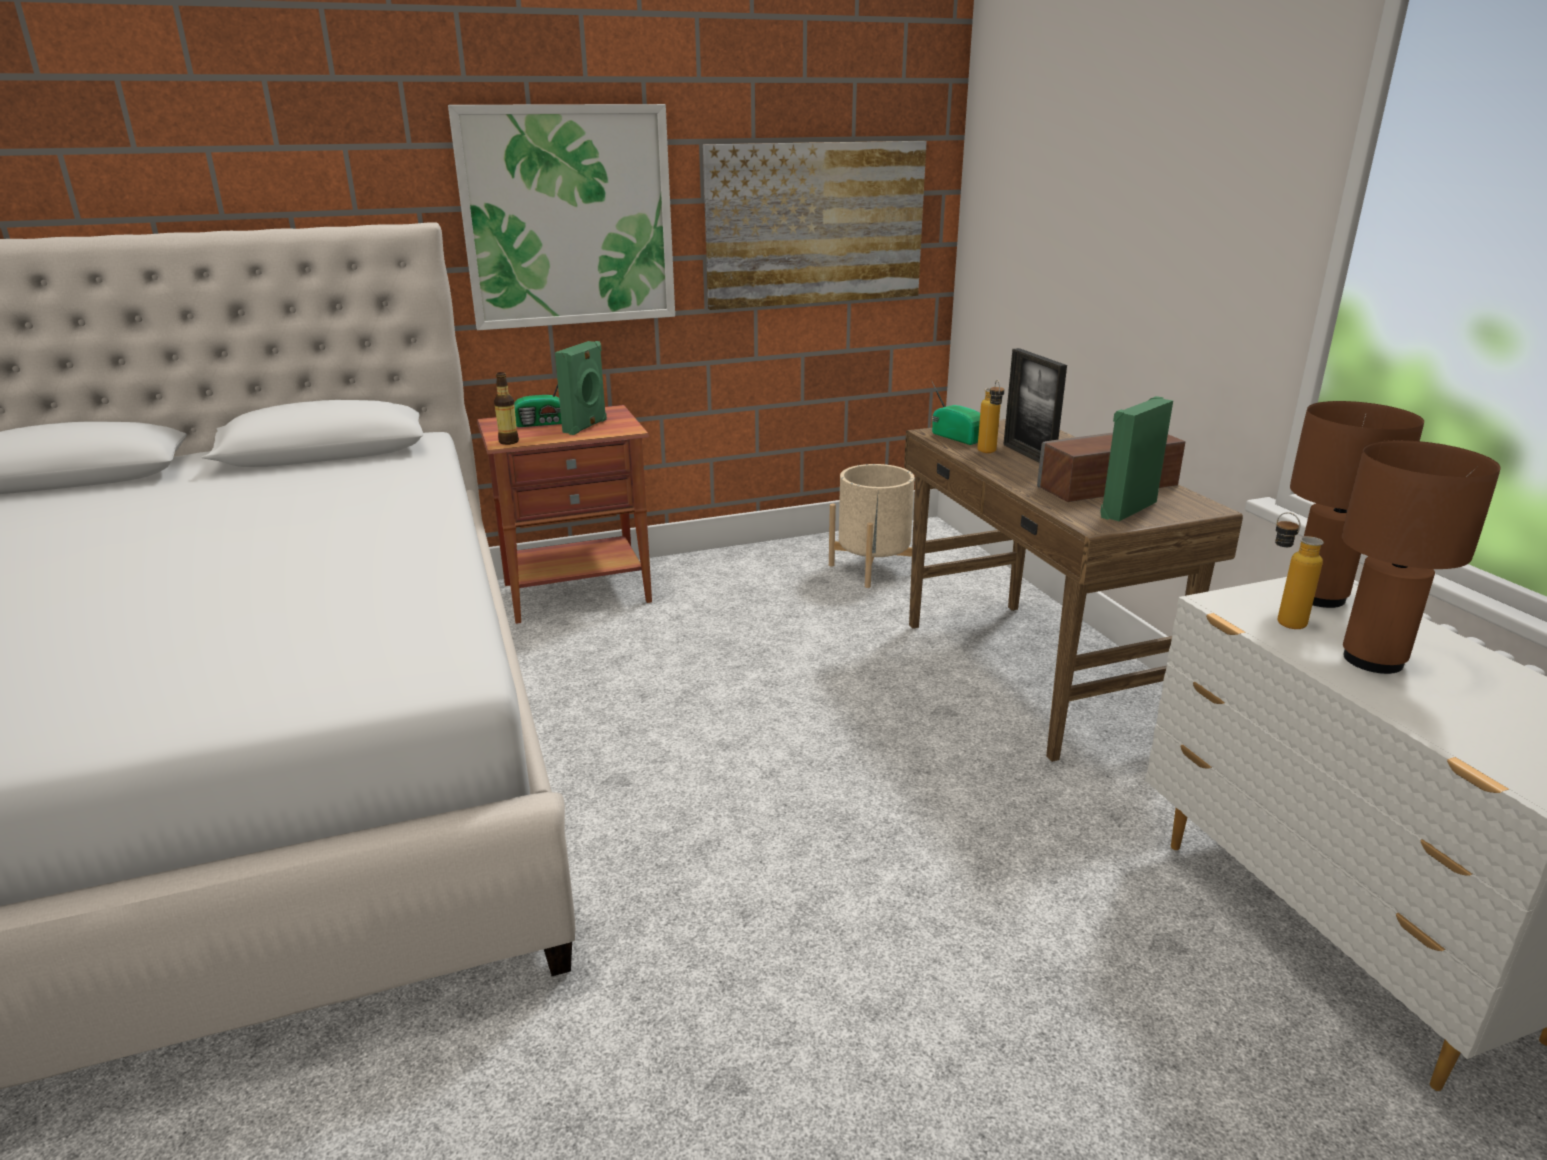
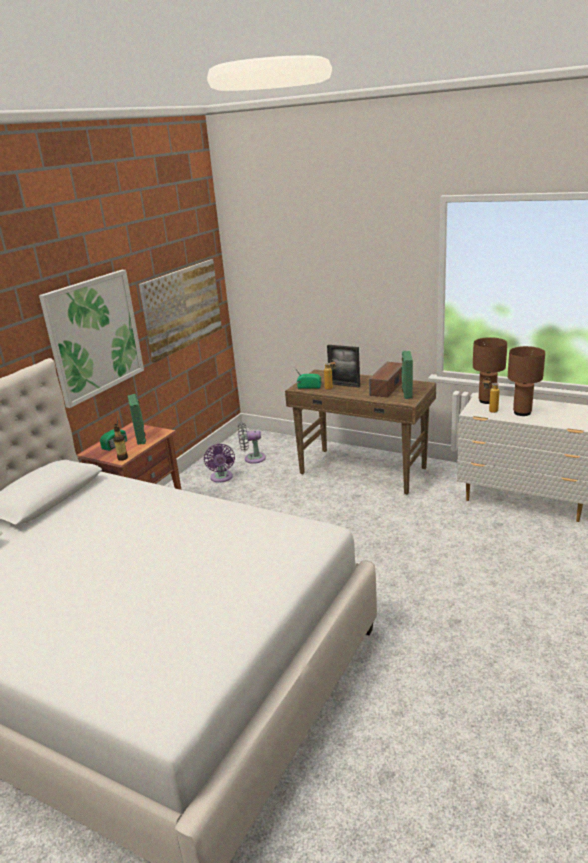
camera: 40 degrees left, 0 degrees up
beige planter [829,464,915,588] -> grey fan [238,423,266,464]
none -> purple fan [204,444,235,483]

